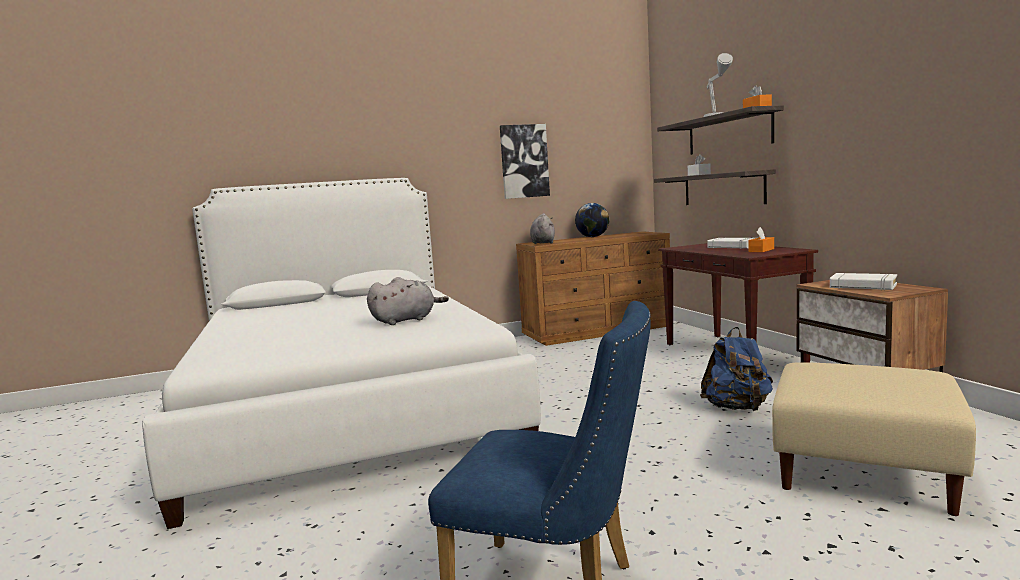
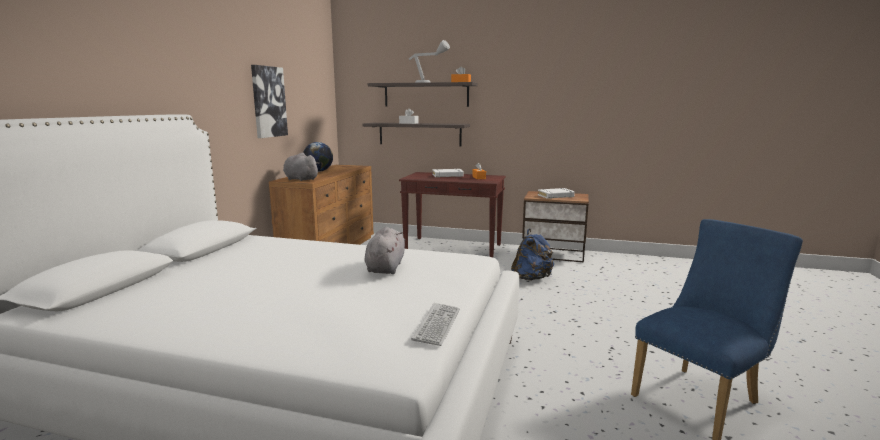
camera: 55 degrees left, 5 degrees up
beige ottoman [772,362,976,516] -> none
none -> keyboard [411,303,460,346]

